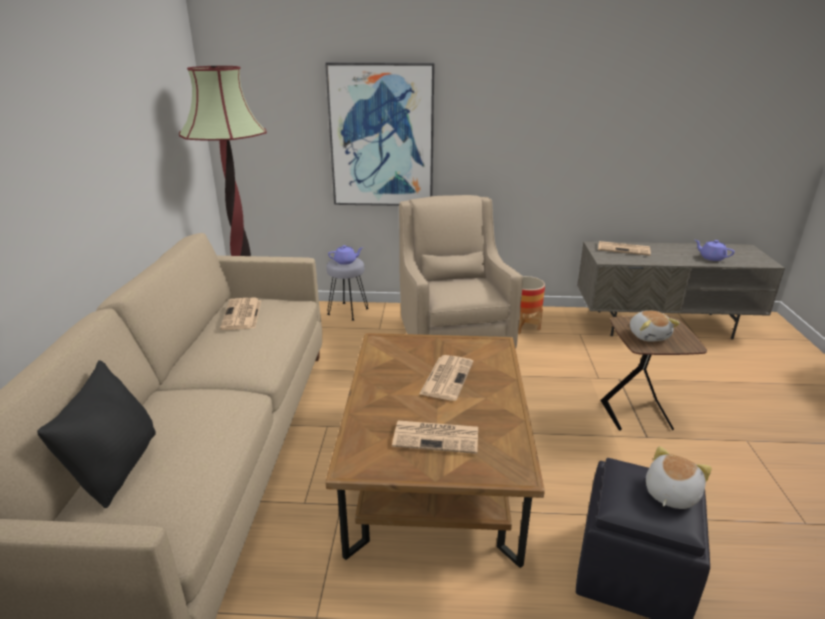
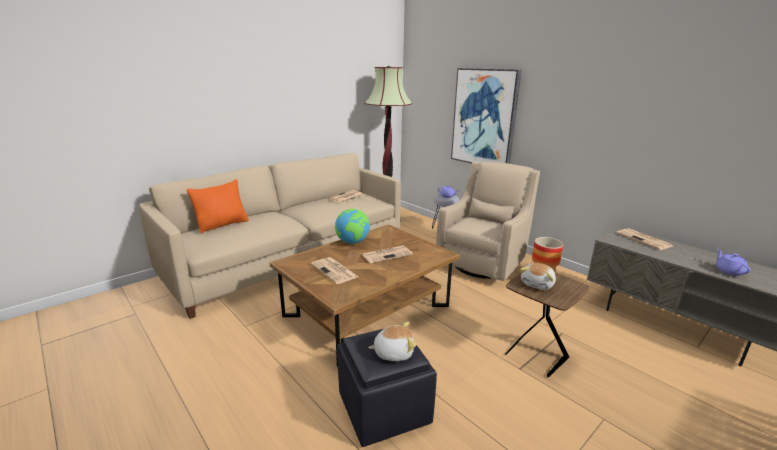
camera: 45 degrees right, 5 degrees down
black pillow [37,360,156,508] -> orange pillow [187,179,249,233]
none -> globe [335,209,370,244]

